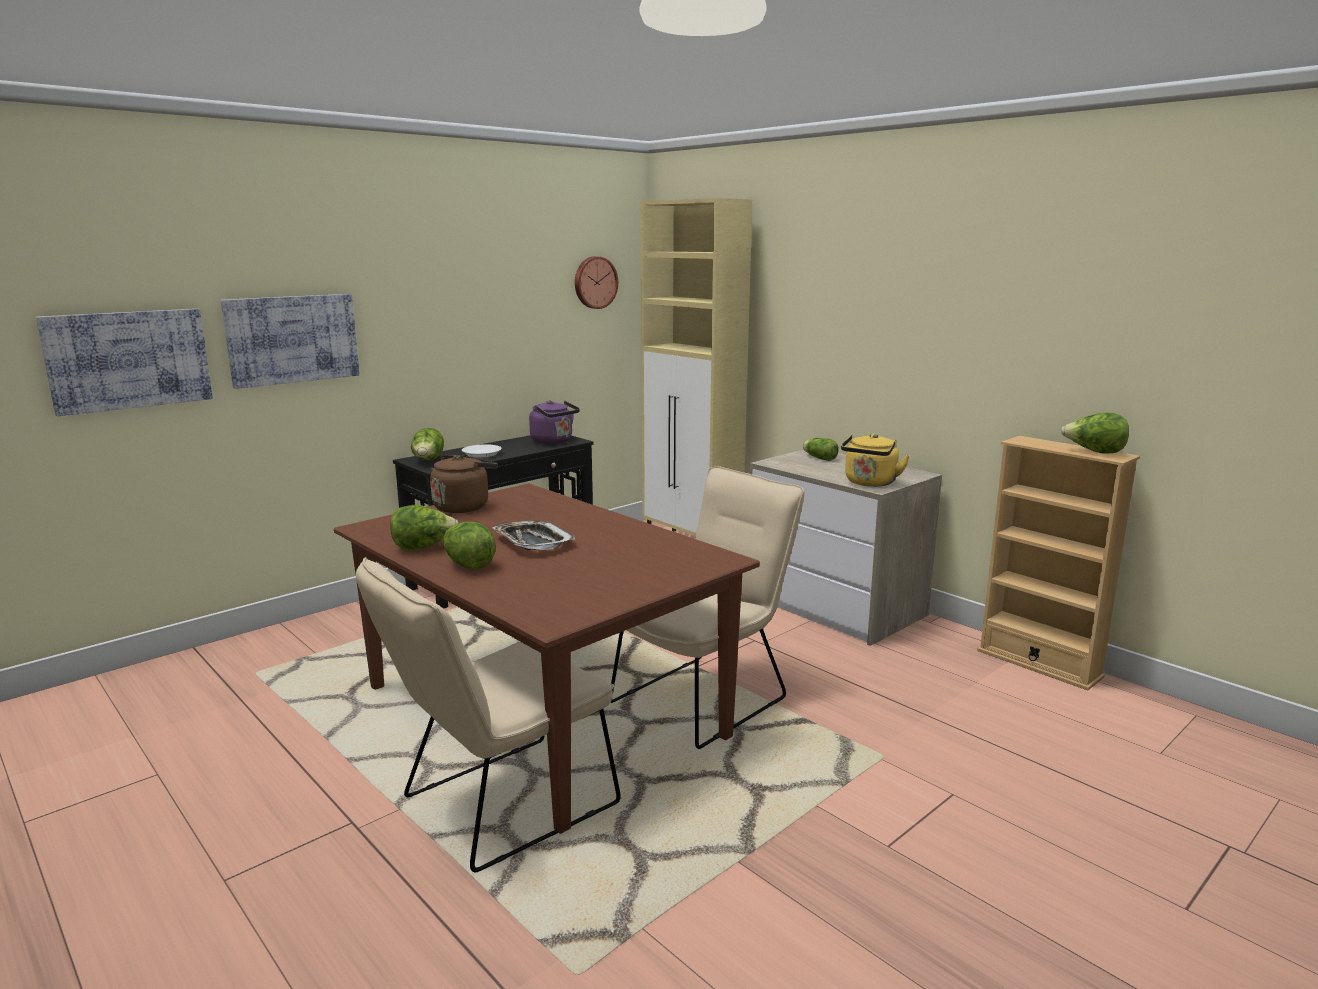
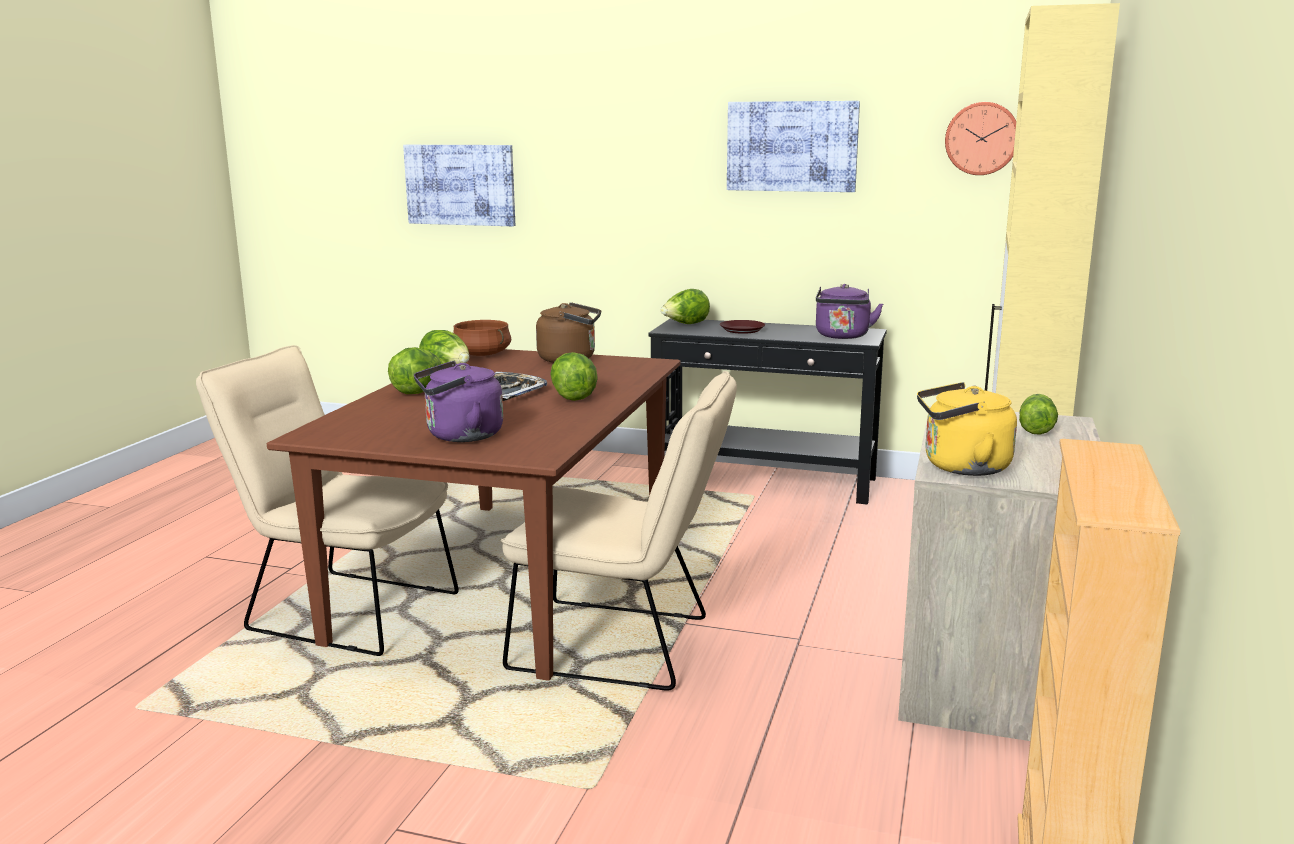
camera: 60 degrees right, 0 degrees up
picture [221,294,360,389] -> picture moved to [727,101,860,192]
white plate [462,444,502,458] -> brown plate [720,320,765,334]
lettuce [1061,412,1129,453] -> lettuce moved to [550,352,598,401]
none -> purple kettle [414,361,503,442]
none -> brown cooking pot [453,320,511,356]

